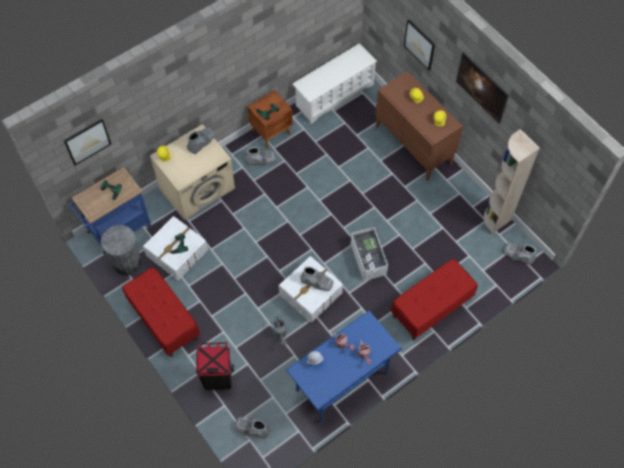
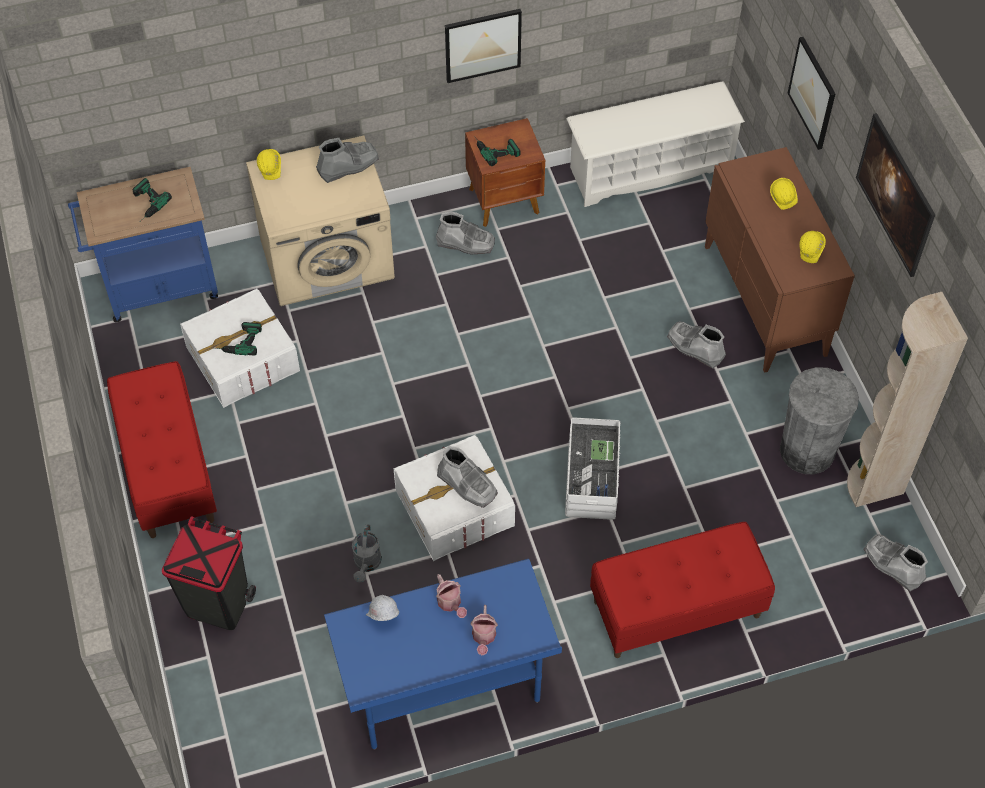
camera: 20 degrees right, 5 degrees down
picture [64,119,111,165] -> picture moved to [445,9,522,83]
grey trash can [101,225,141,276] -> grey trash can moved to [780,367,859,474]
grey boot [235,417,270,439] -> grey boot moved to [667,322,726,369]

